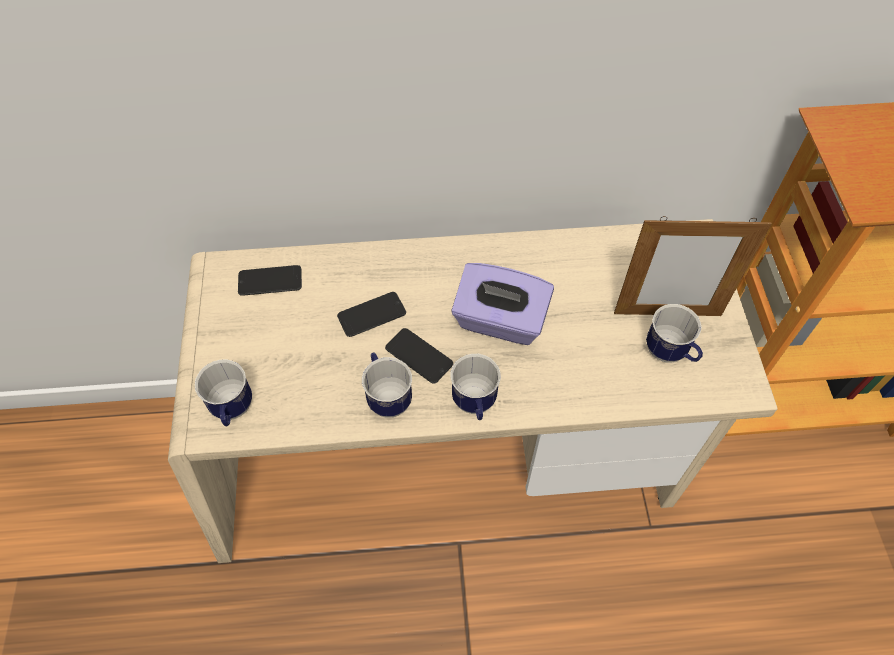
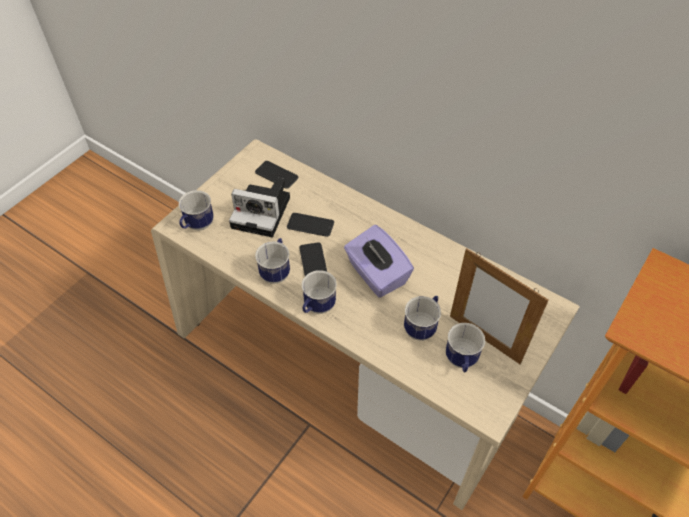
camera: 40 degrees right, 5 degrees down
none -> camera [229,178,290,237]
none -> mug [404,296,441,341]

